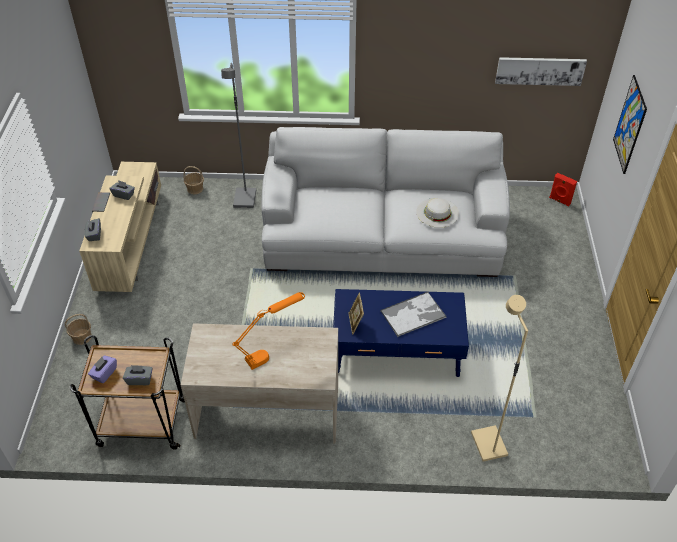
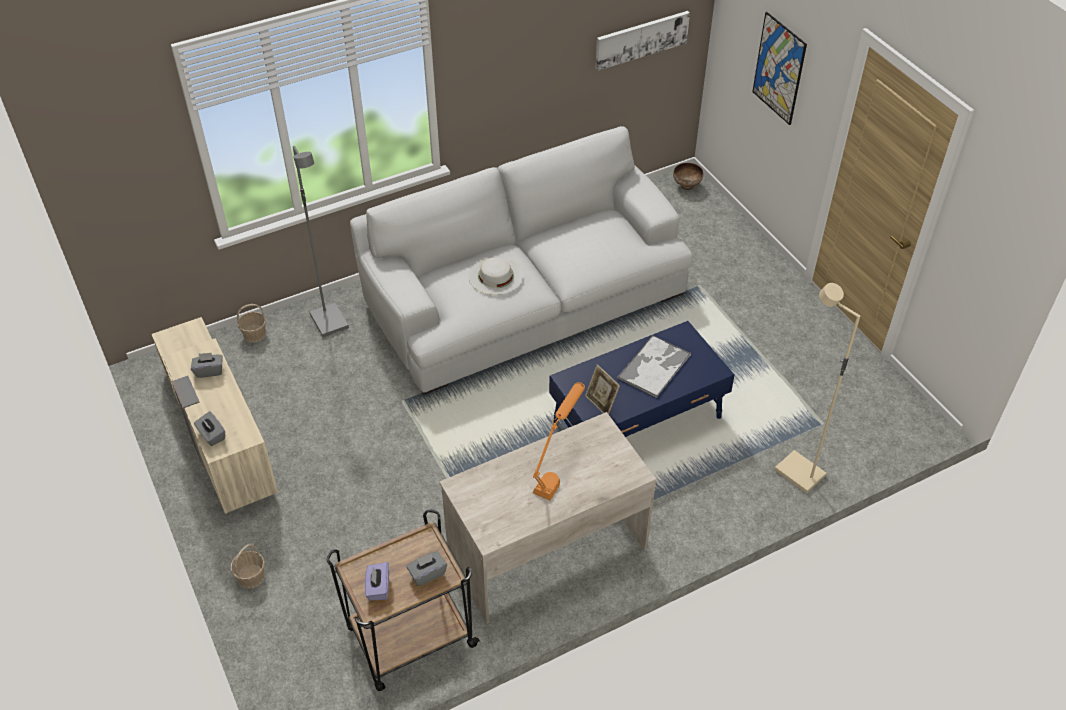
camera: 30 degrees left, 0 degrees up
white hat [416,198,459,228] -> white hat moved to [468,257,523,295]
red speaker [549,173,577,206] -> bowl [673,163,703,190]

